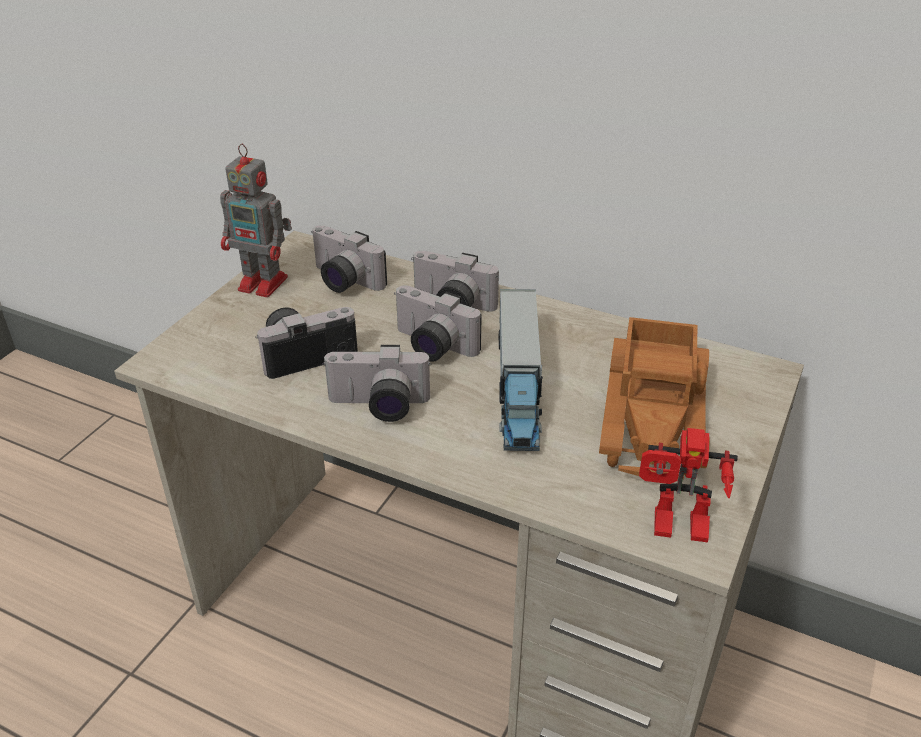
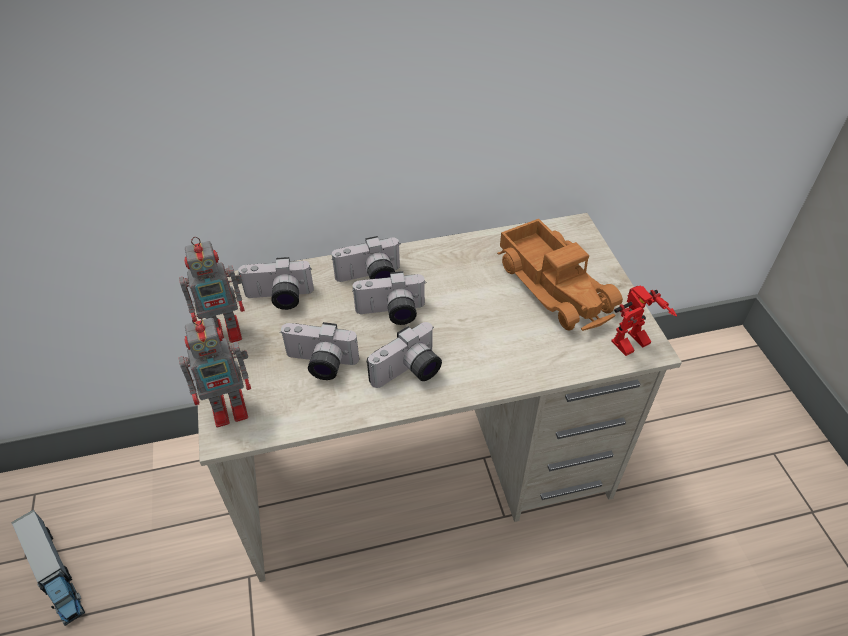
camera: 40 degrees left, 10 degrees up
camera [255,307,358,379] -> camera turned 105 degrees counterclockwise [280,322,359,380]
toy truck [499,289,543,451] -> toy truck moved to [11,510,85,626]
none -> toy robot [179,316,251,427]

